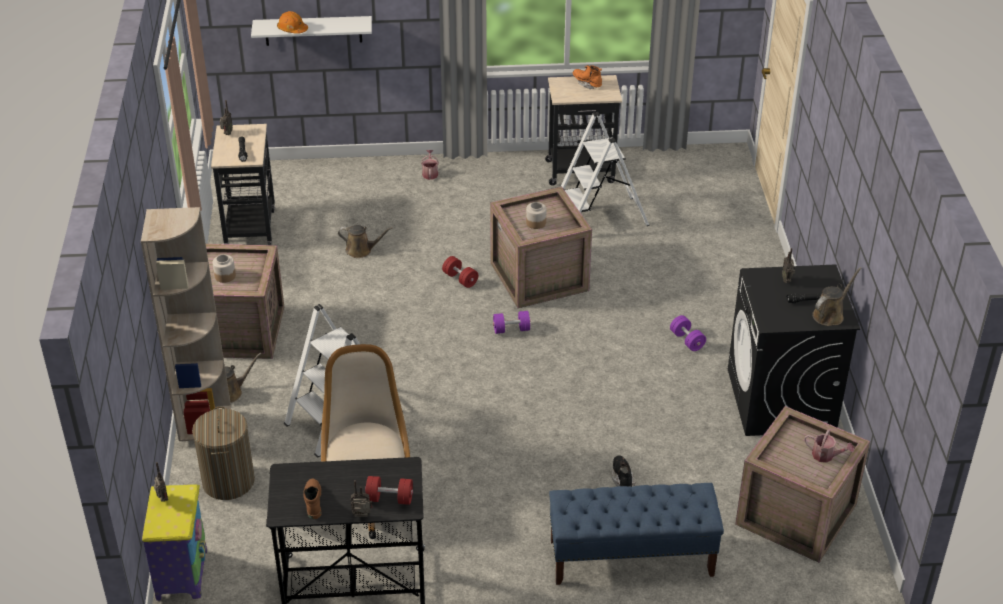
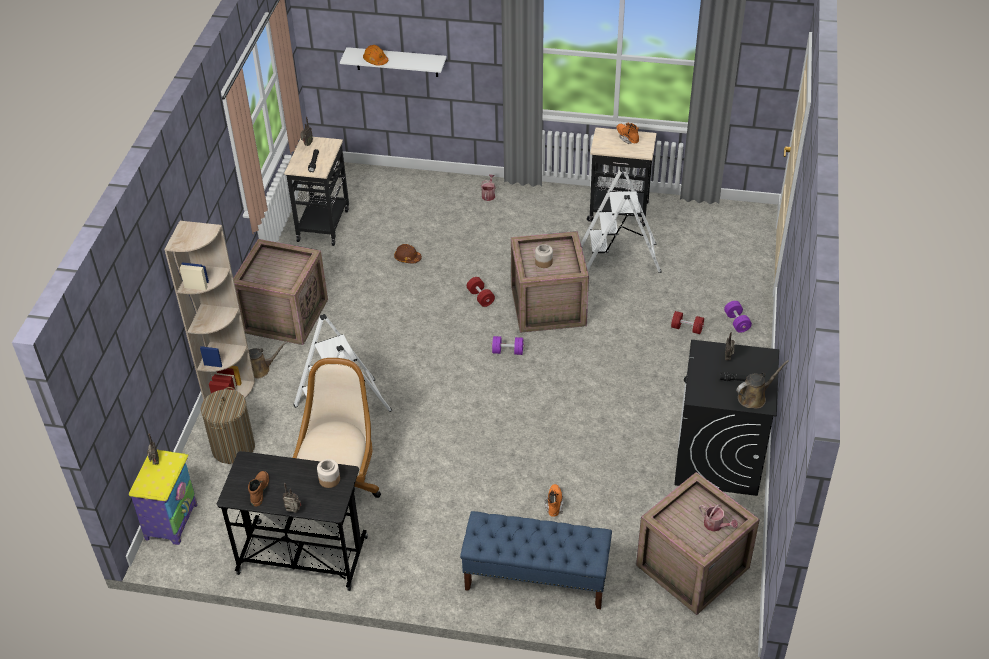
camera: 15 degrees right, 5 degrees up
jar [213,254,236,283] -> jar moved to [317,459,340,488]
brown watering can [338,225,393,258] -> brown hard hat [394,244,422,263]
red dumbbell [365,476,413,505] -> red dumbbell moved to [671,311,704,334]
black boot [612,455,636,487] -> orange boot [545,484,564,517]
purple dumbbell [670,315,706,351] -> purple dumbbell moved to [724,301,752,333]

